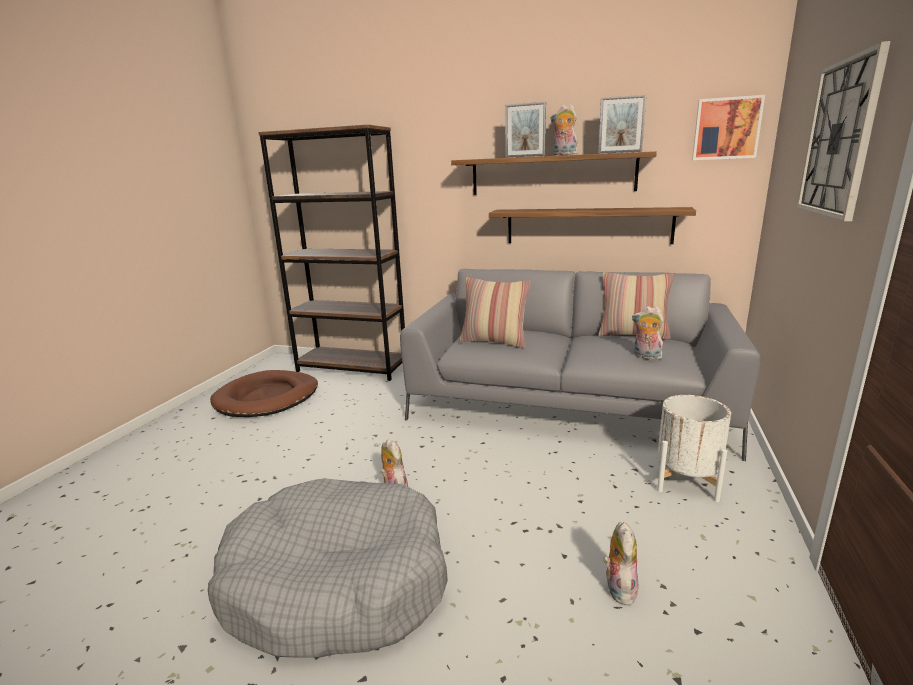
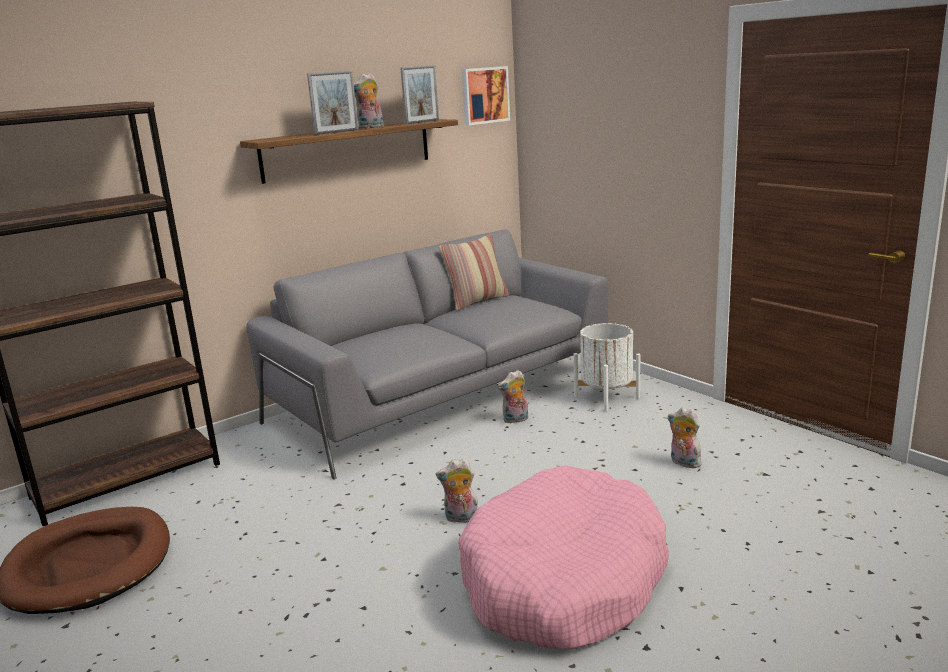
camera: 55 degrees left, 0 degrees up
grey dog bed [208,478,448,657] -> pink dog bed [458,465,669,650]
pillow [460,277,531,348] -> none
shelf [489,207,696,244] -> none
plush toy [632,306,664,360] -> plush toy moved to [498,370,528,423]
wall clock [797,41,891,221] -> none

